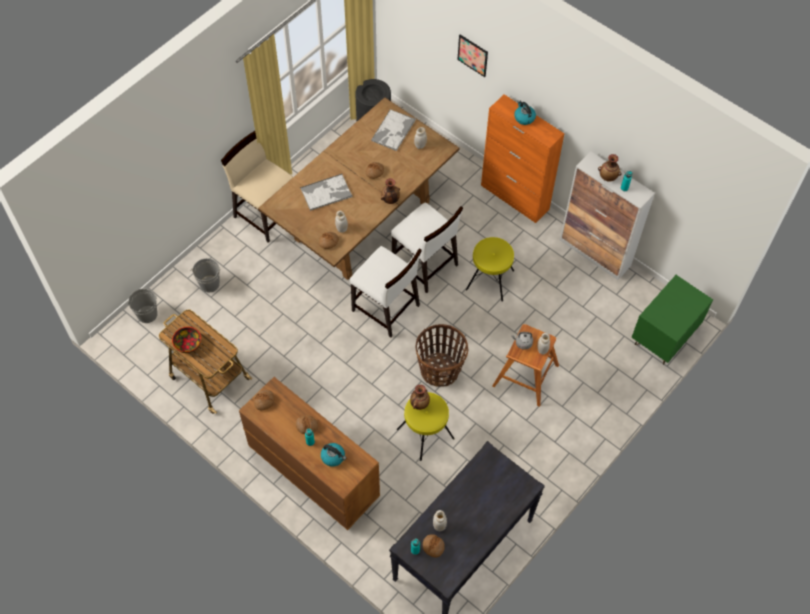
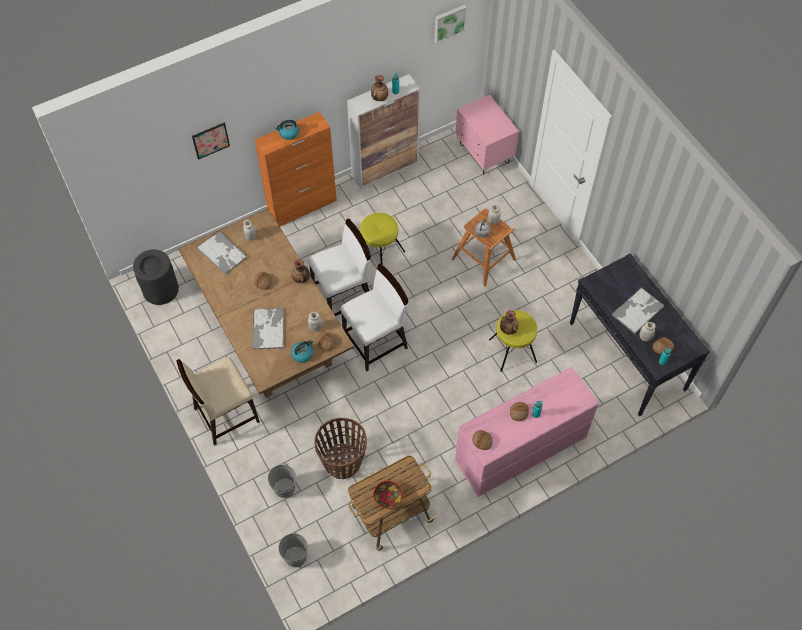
camera: 70 degrees left, 0 degrees up
brown dresser [239,377,380,530] -> pink dresser [455,367,599,497]
kettle [321,443,346,467] -> kettle moved to [291,340,313,362]
basket [416,324,468,387] -> basket moved to [315,418,367,479]
green nightstand [632,275,713,365] -> pink nightstand [455,95,519,175]
none -> picture [435,5,467,44]
none -> tray [612,287,664,334]

